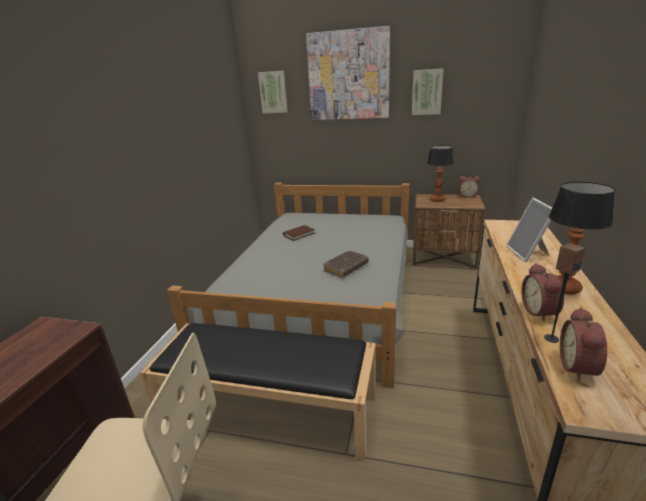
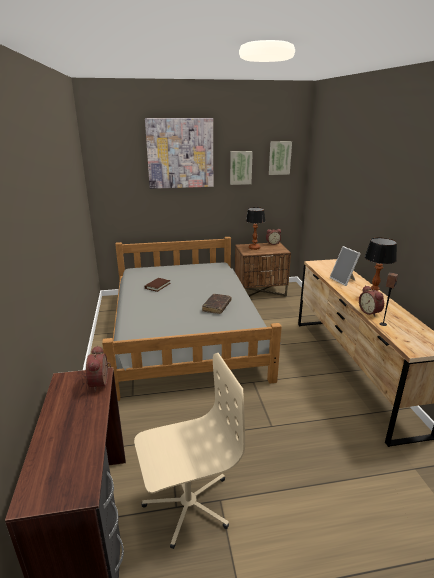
camera: 25 degrees left, 0 degrees up
black bench [140,323,375,461] -> none
picture [258,71,288,113] -> picture moved to [269,141,292,175]
alarm clock [560,307,607,381] -> alarm clock moved to [86,345,111,392]

